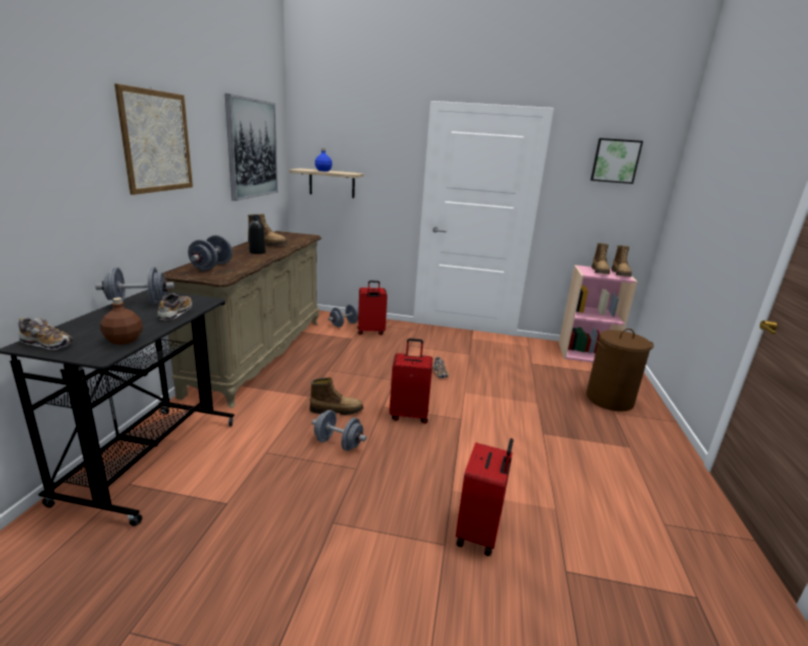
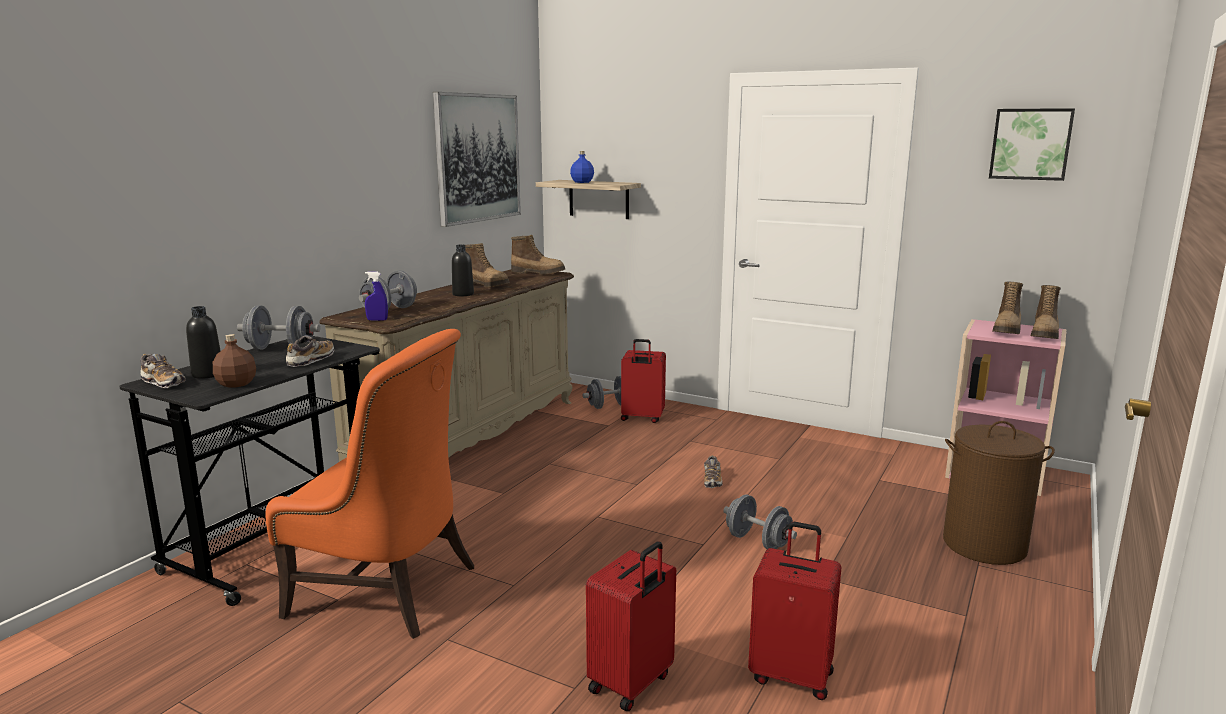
camera: 20 degrees right, 5 degrees down
picture [114,84,193,195] -> none
boot [310,377,364,415] -> boot moved to [511,235,565,275]
grey dumbbell [312,410,367,451] -> grey dumbbell moved to [723,495,797,549]
red suitcase [389,338,433,424] -> red suitcase moved to [748,522,842,700]
none -> black bottle [186,306,221,379]
none -> orange chair [265,329,474,639]
none -> blue spray bottle [365,271,388,321]

